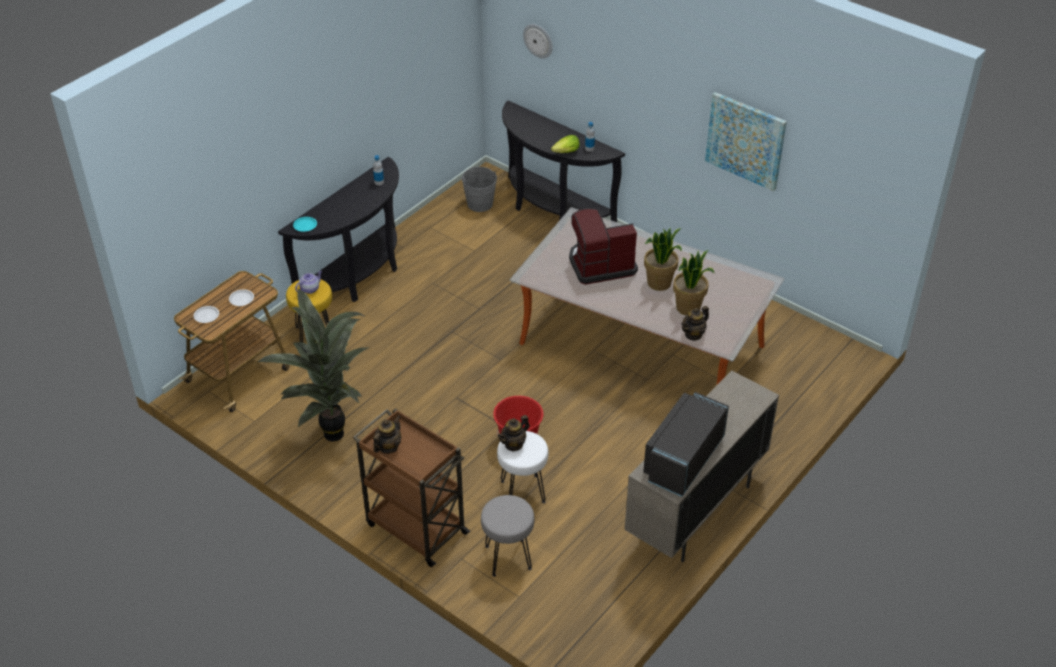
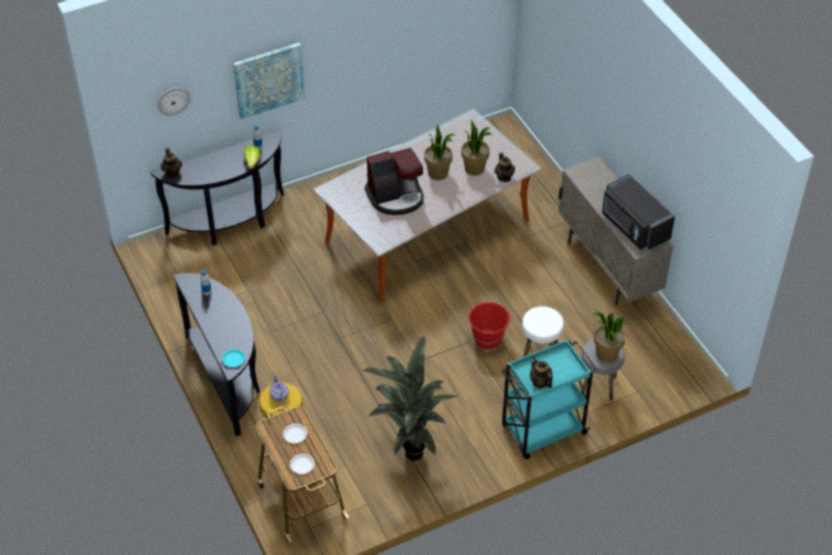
camera: 65 degrees left, 5 degrees up
brown cart [353,408,470,567] -> turquoise cart [501,339,597,459]
grey bucket [462,167,497,212] -> none
teapot [498,415,530,452] -> teapot moved to [161,148,182,178]
coffee machine [569,208,638,285] -> coffee machine turned 120 degrees counterclockwise [365,148,424,215]
picture [705,92,787,191] -> picture moved to [233,43,305,119]
none -> potted plant [593,312,630,362]

